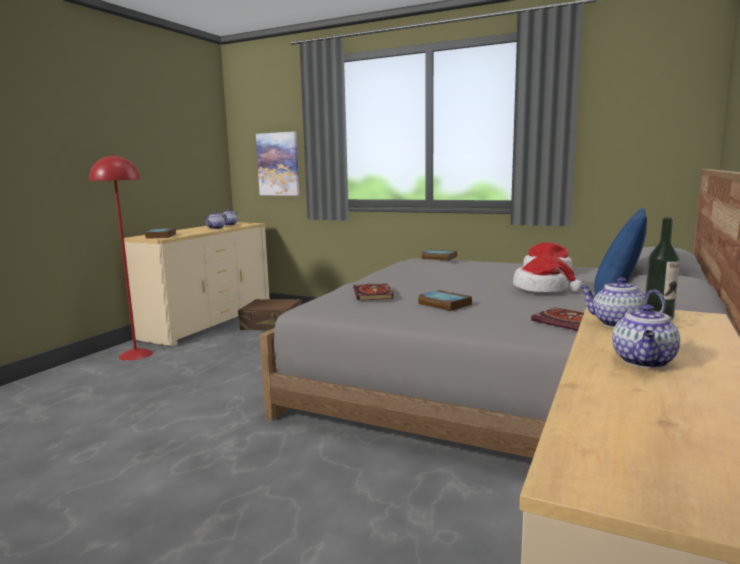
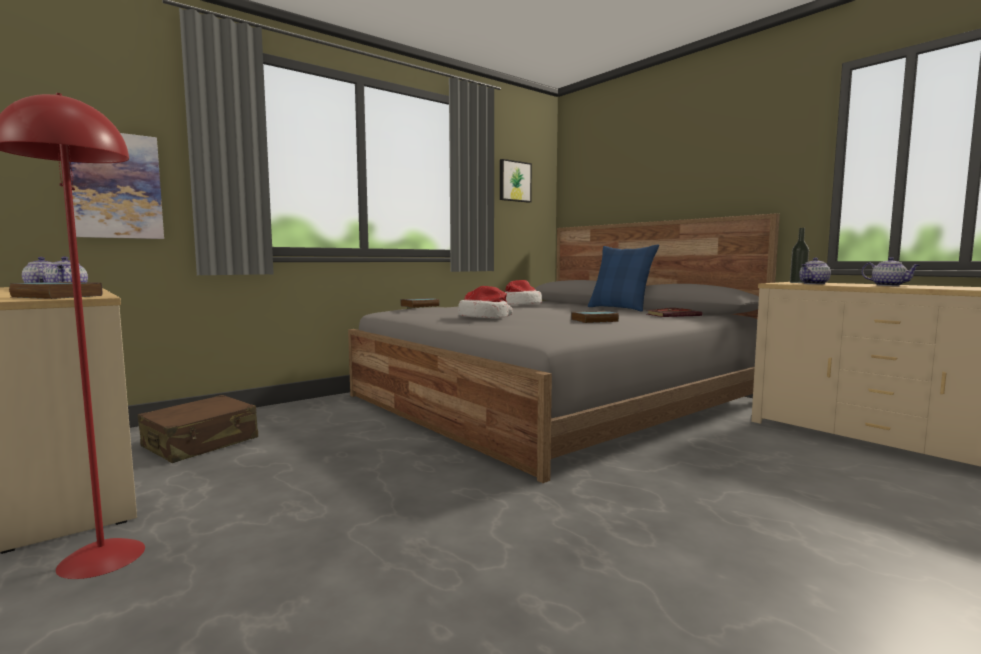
camera: 65 degrees left, 5 degrees down
book [353,283,394,300] -> none
hat [513,255,583,292] -> hat moved to [458,286,513,318]
none -> picture [500,159,532,203]

